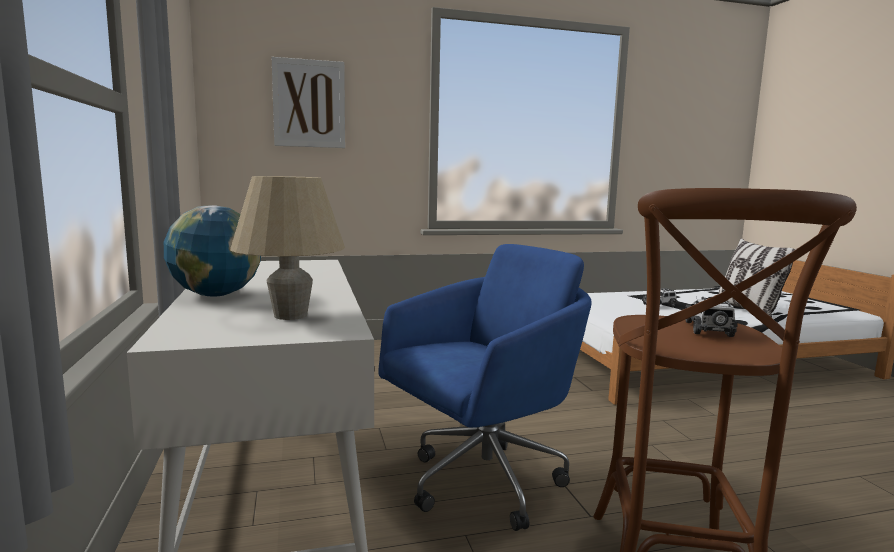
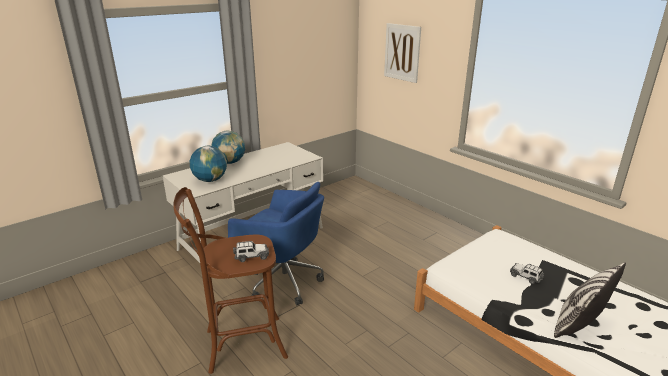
camera: 65 degrees right, 15 degrees up
beige table lamp [230,176,345,320] -> globe [190,146,227,182]

